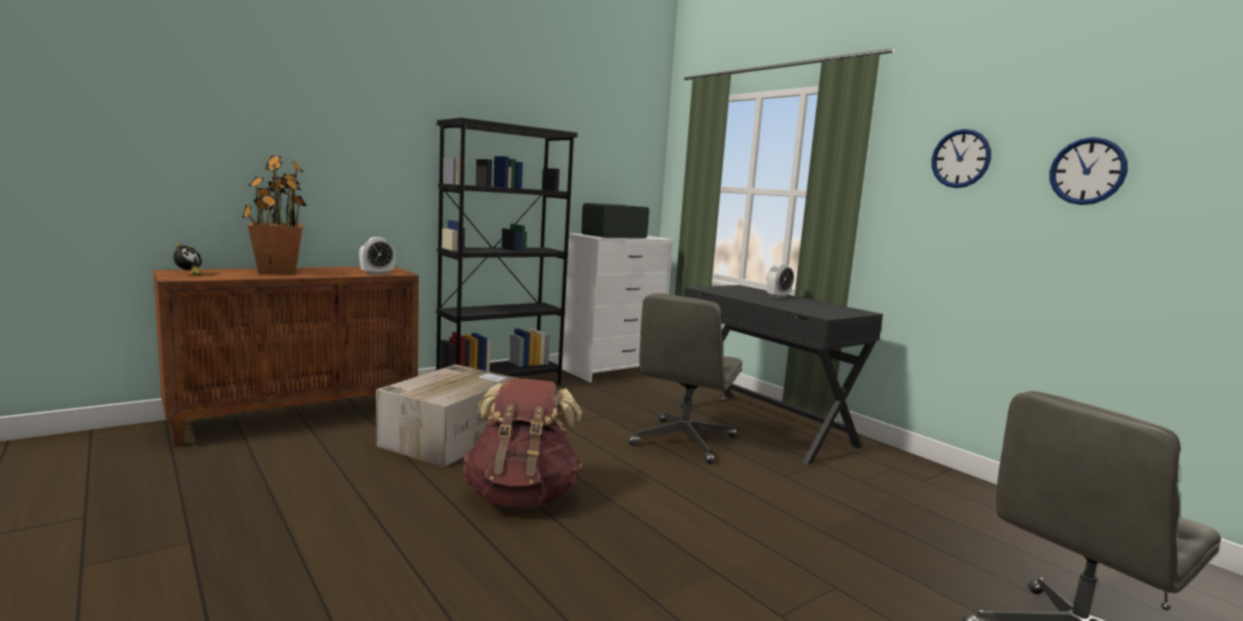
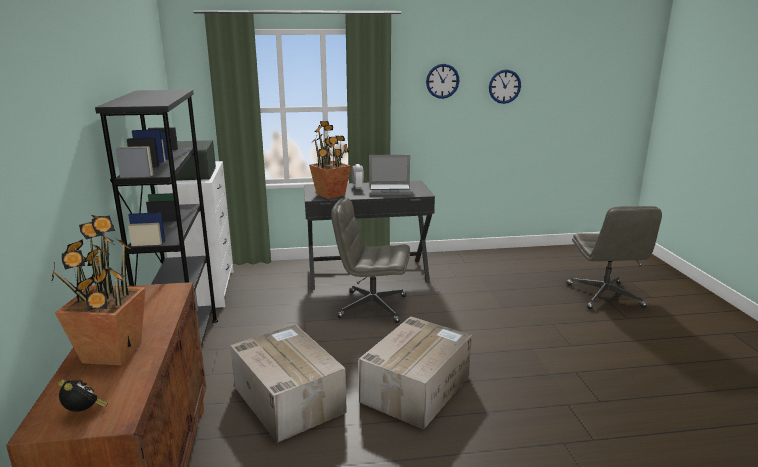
camera: 60 degrees left, 10 degrees up
alarm clock [359,237,396,275] -> none
brown backpack [463,378,582,507] -> cardboard box [358,316,472,429]
grey office chair [628,293,742,464] -> grey office chair turned 135 degrees clockwise [331,198,410,323]
none -> potted plant [309,121,351,199]
none -> laptop [369,155,412,195]

